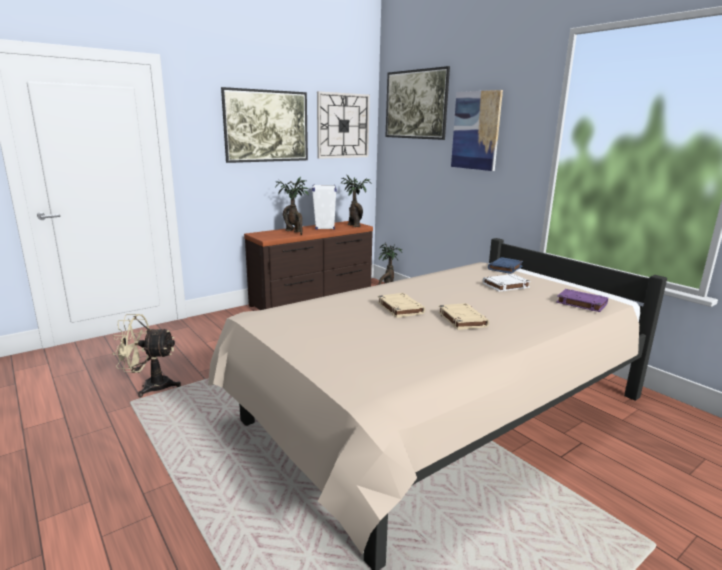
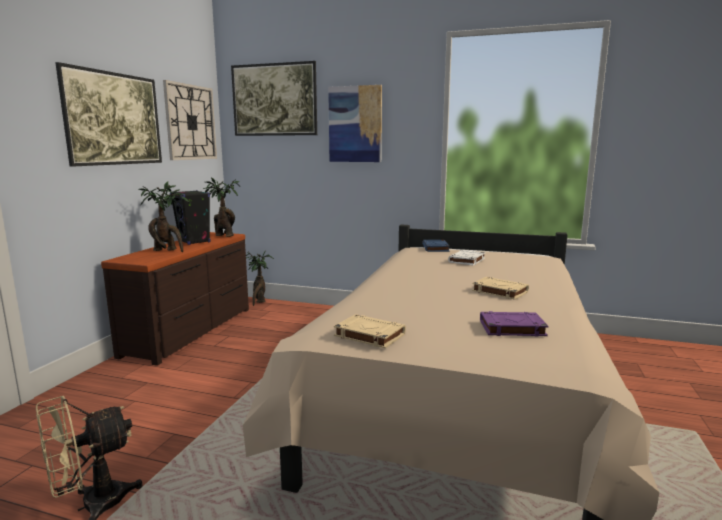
camera: 35 degrees left, 5 degrees down
white speaker [312,184,336,230] -> black speaker [170,190,211,245]
beige book [378,293,425,318] -> beige book moved to [334,314,406,348]
purple book [556,289,608,312] -> purple book moved to [480,311,549,337]

